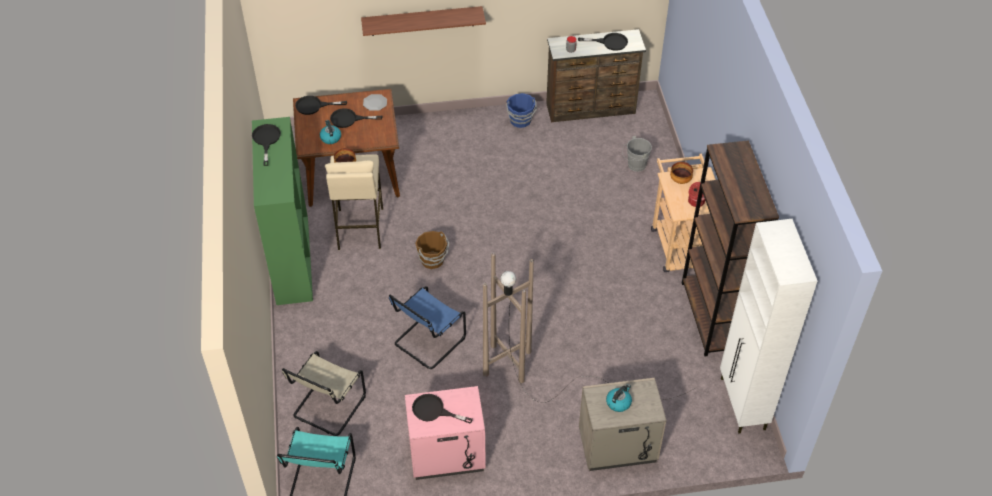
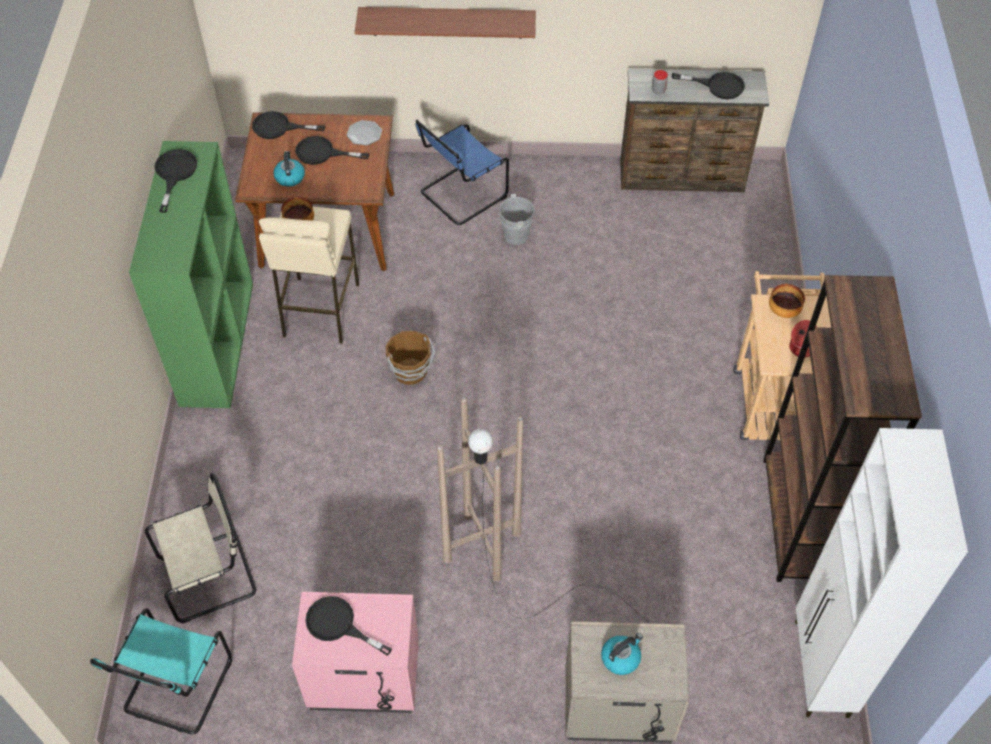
camera: 10 degrees right, 5 degrees up
beige chair [282,351,366,436] -> beige chair turned 150 degrees counterclockwise [145,473,256,624]
blue chair [389,286,466,369] -> blue chair moved to [415,120,509,225]
blue bucket [506,93,537,128] -> none
grey bucket [622,136,652,172] -> grey bucket moved to [493,194,535,245]

